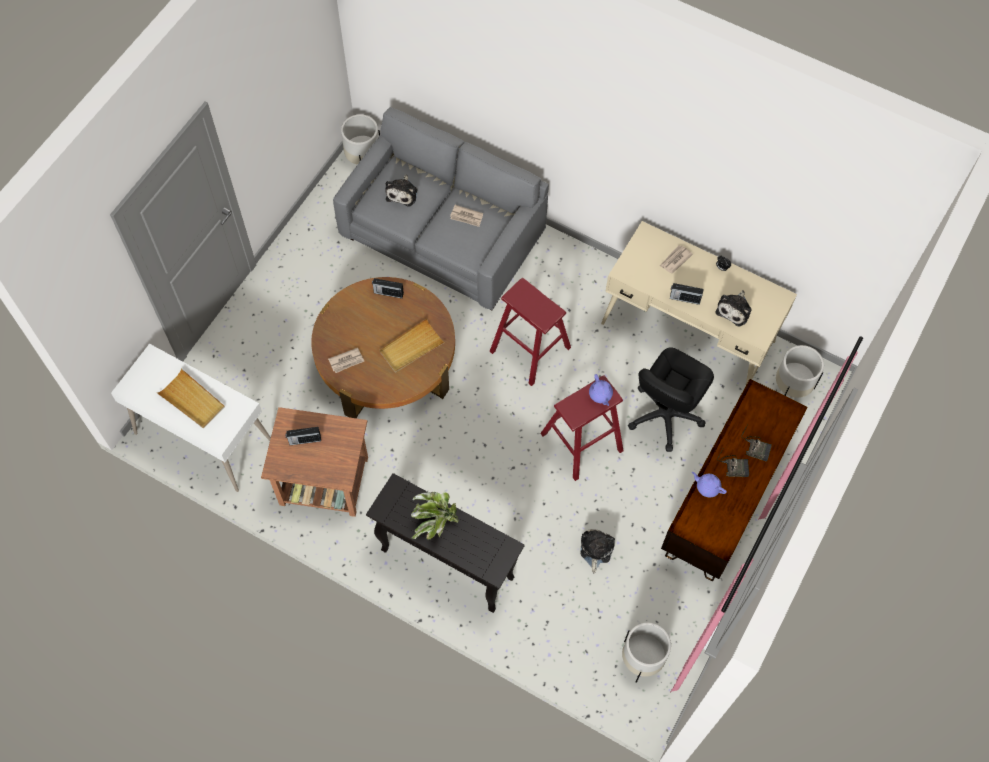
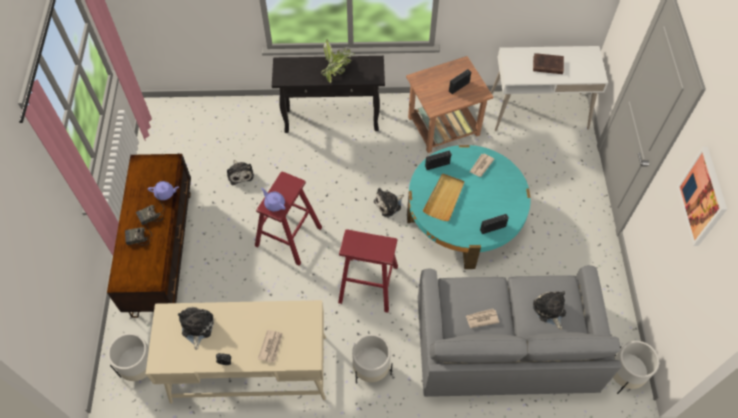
camera: 150 degrees right, 5 degrees down
beige tray [157,369,225,428] -> brown book [533,53,564,74]
brown coffee table [311,277,455,418] -> turquoise coffee table [407,145,531,269]
white planter [622,622,671,683] -> white planter moved to [352,334,393,384]
black office chair [628,347,714,452] -> none
radio [670,283,704,305] -> radio moved to [425,151,452,170]
none -> plush toy [374,188,404,217]
none -> picture [677,147,727,246]

